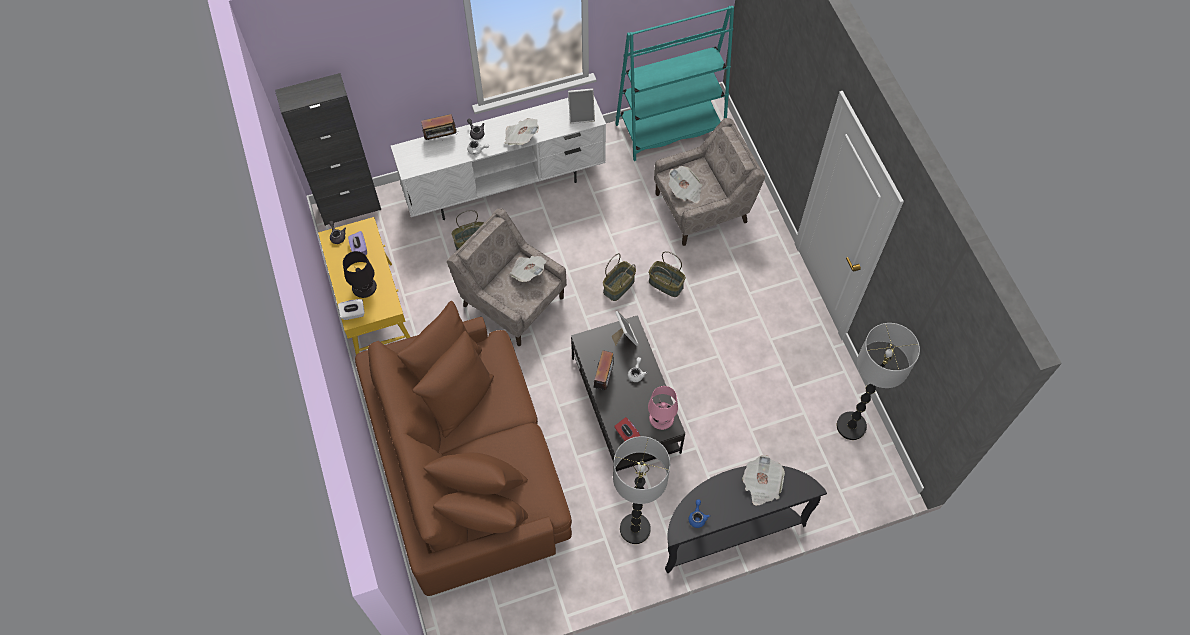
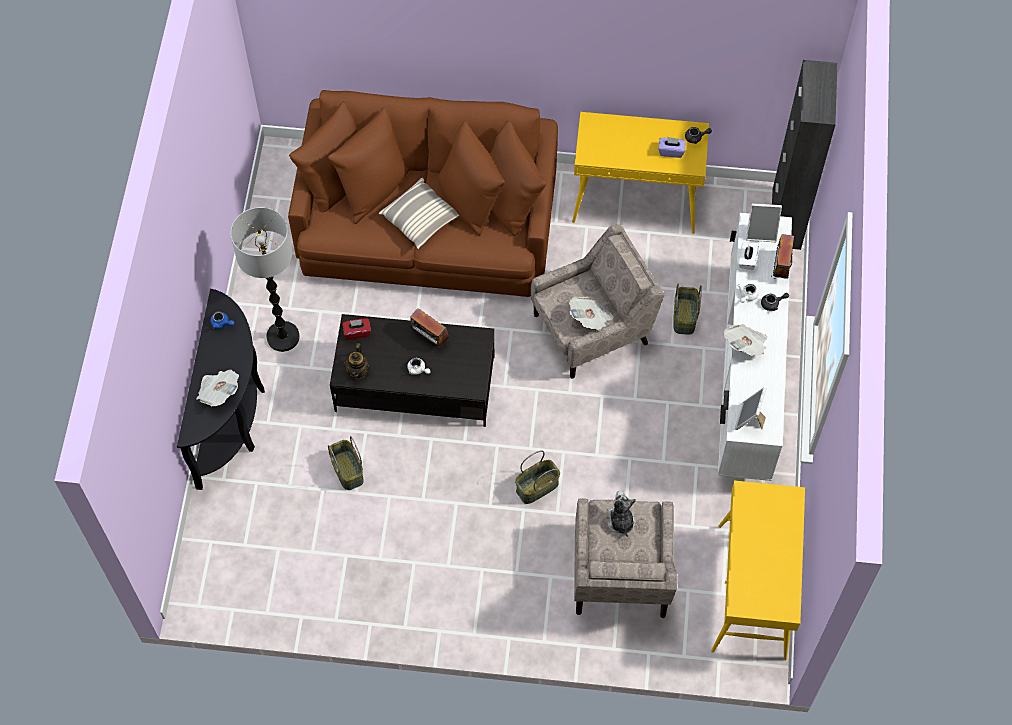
camera: 115 degrees right, 0 degrees up
white tissue box [338,299,365,320] -> white tissue box moved to [739,242,759,270]
black table lamp [343,251,377,298] -> none
basket [603,253,636,301] -> basket moved to [328,436,364,490]
picture frame [612,311,639,346] -> picture frame moved to [746,203,782,242]
turquoise bookcase [615,6,734,161] -> yellow console table [711,480,805,660]
pink table lamp [648,386,678,430] -> teapot [344,343,370,379]
newspaper [669,166,703,203] -> plush toy [608,491,636,537]
floor lamp [837,323,920,440] -> none
none -> pillow [379,178,459,249]

